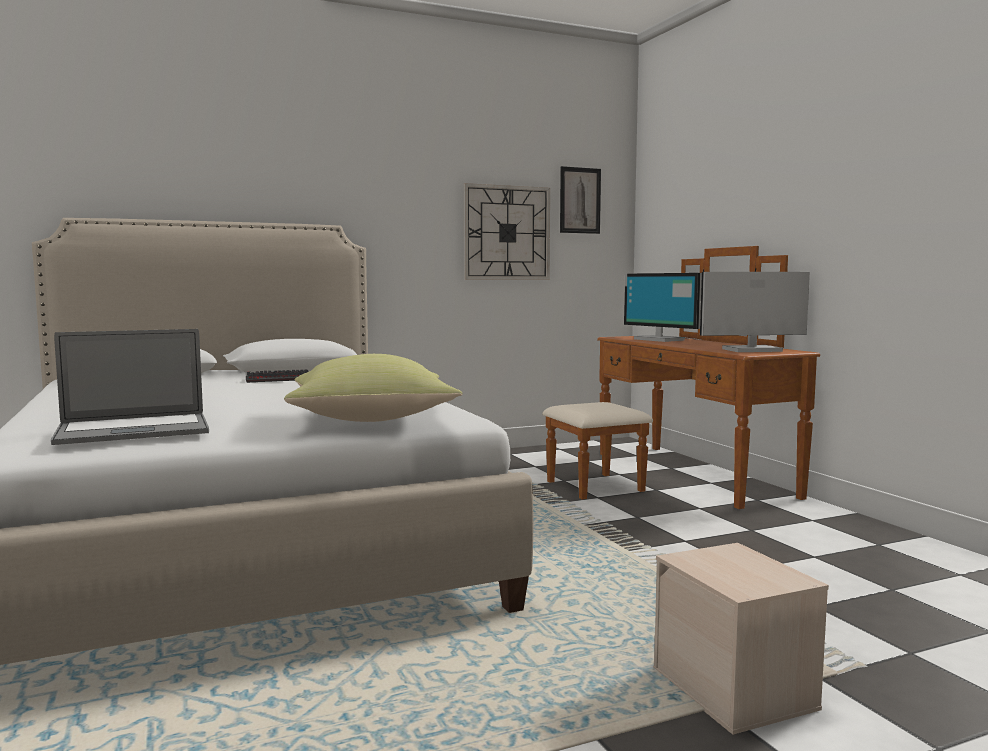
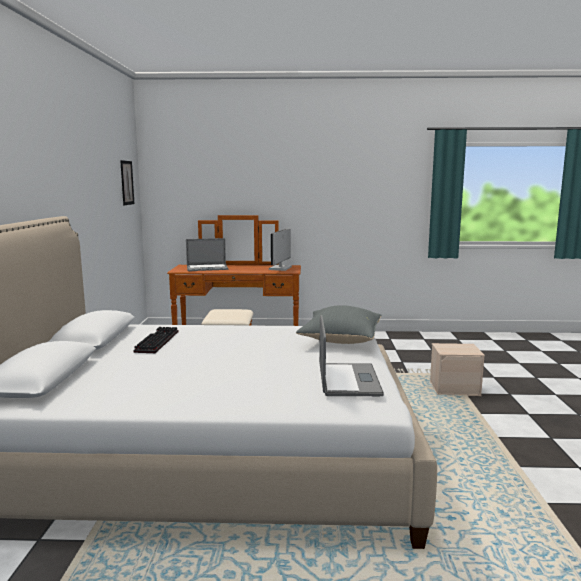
camera: 65 degrees left, 5 degrees up
yellow pillow [284,354,463,422] -> grey pillow [296,305,381,344]
wall clock [464,183,550,280] -> none
monitor [624,273,702,342] -> laptop [186,238,228,271]

